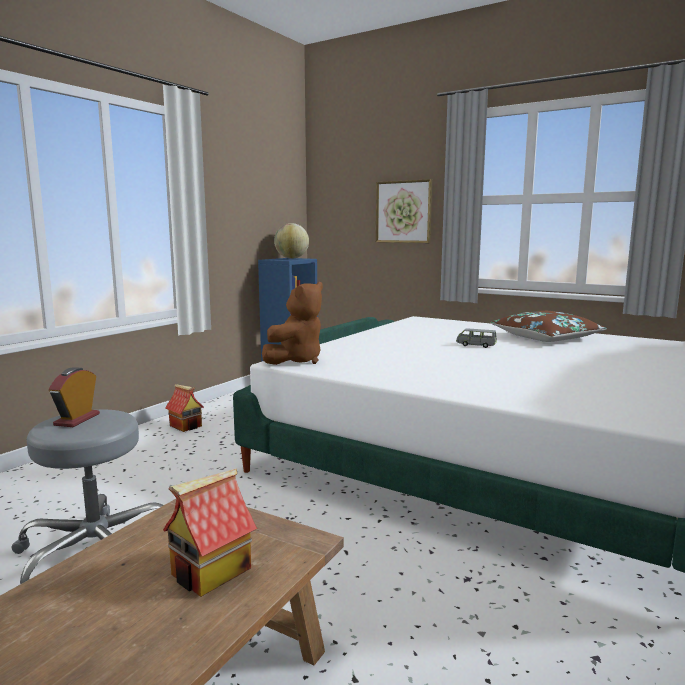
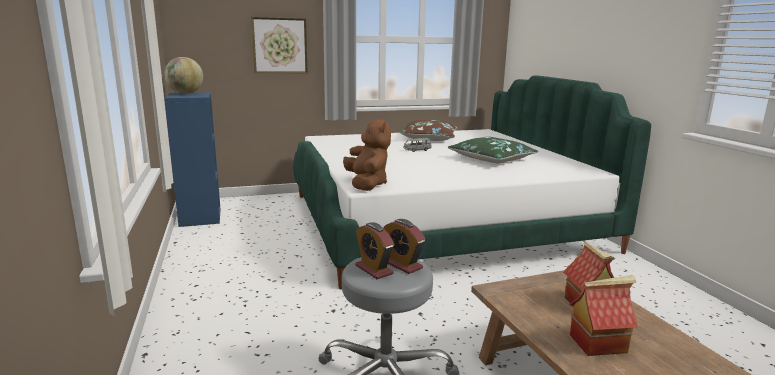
camera: 50 degrees left, 5 degrees up
toy house [165,384,204,432] -> toy house moved to [569,275,638,356]
none -> alarm clock [384,219,425,274]
none -> green pillow [448,137,538,163]

